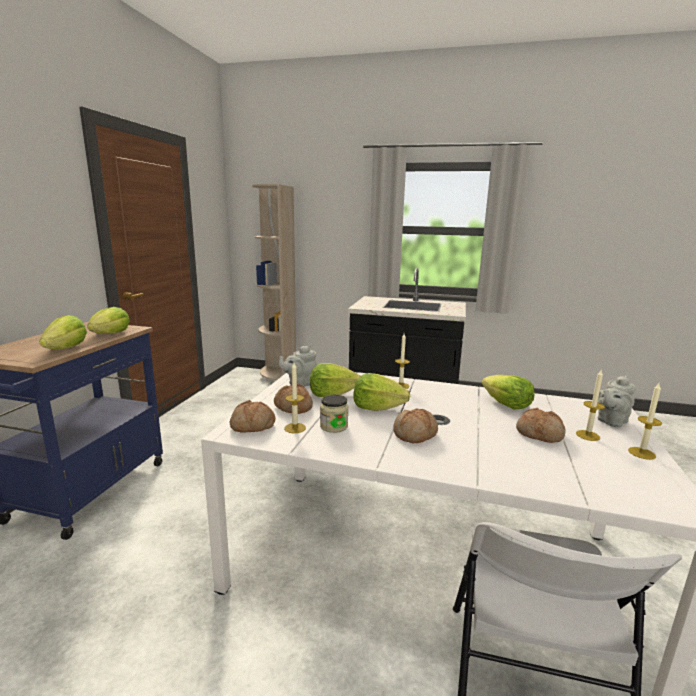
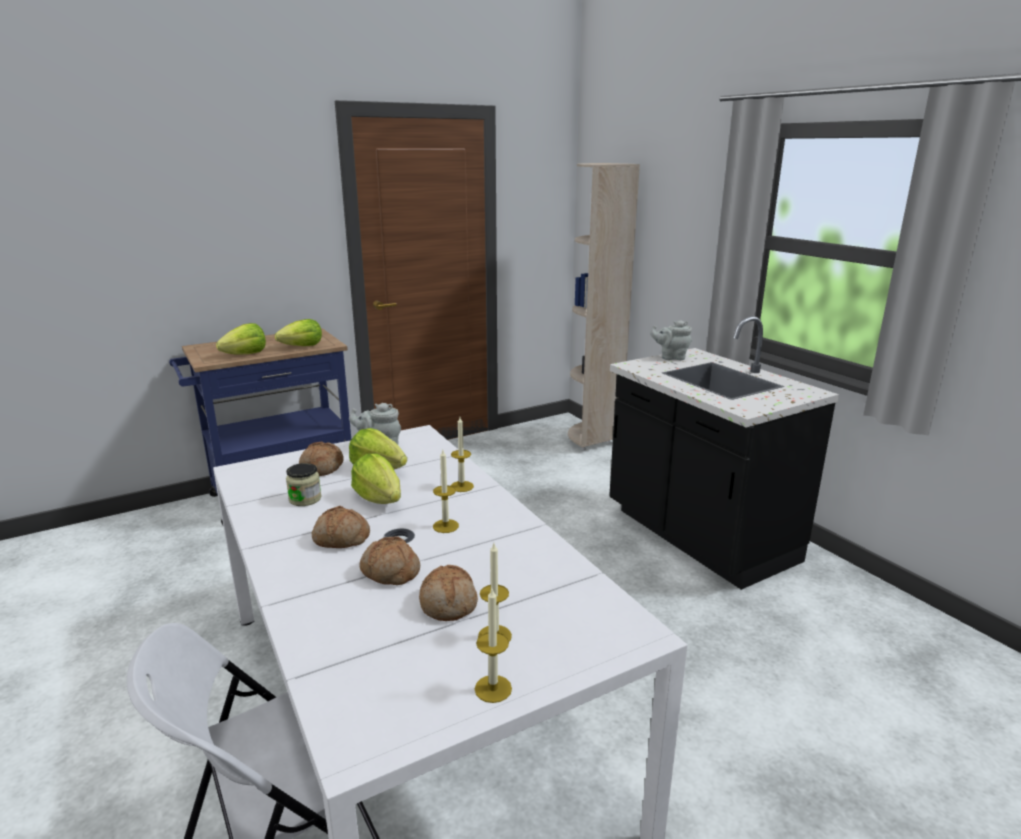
camera: 45 degrees right, 5 degrees up
bread [229,400,276,432] -> bread moved to [359,536,420,585]
candle [284,363,306,433] -> candle moved to [433,450,459,533]
lettuce [482,375,535,410] -> none
grey teapot [598,376,636,428] -> grey teapot moved to [650,320,692,360]

